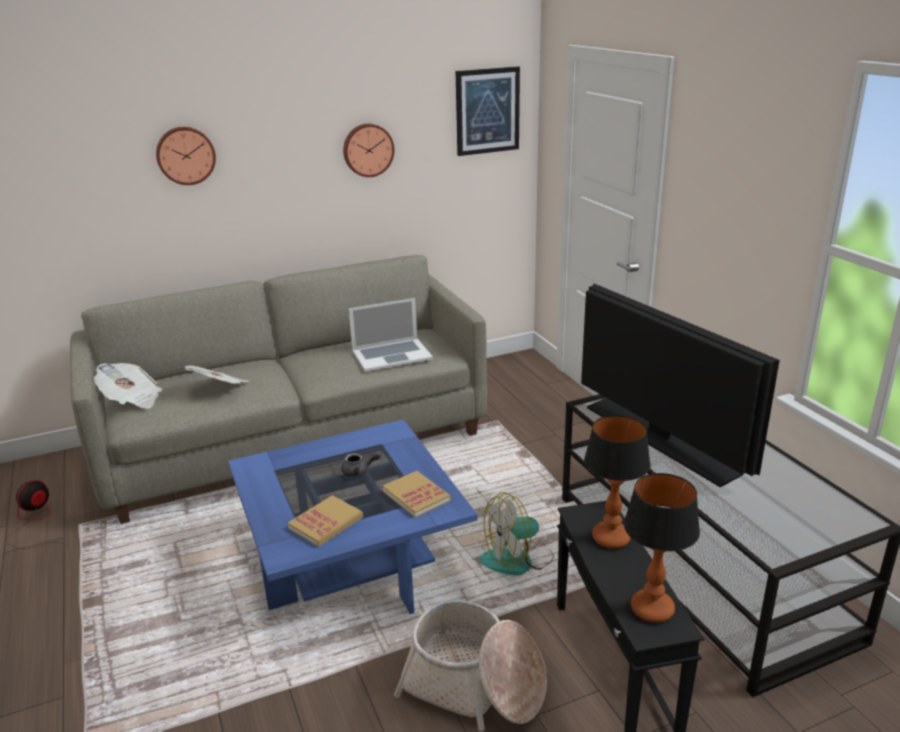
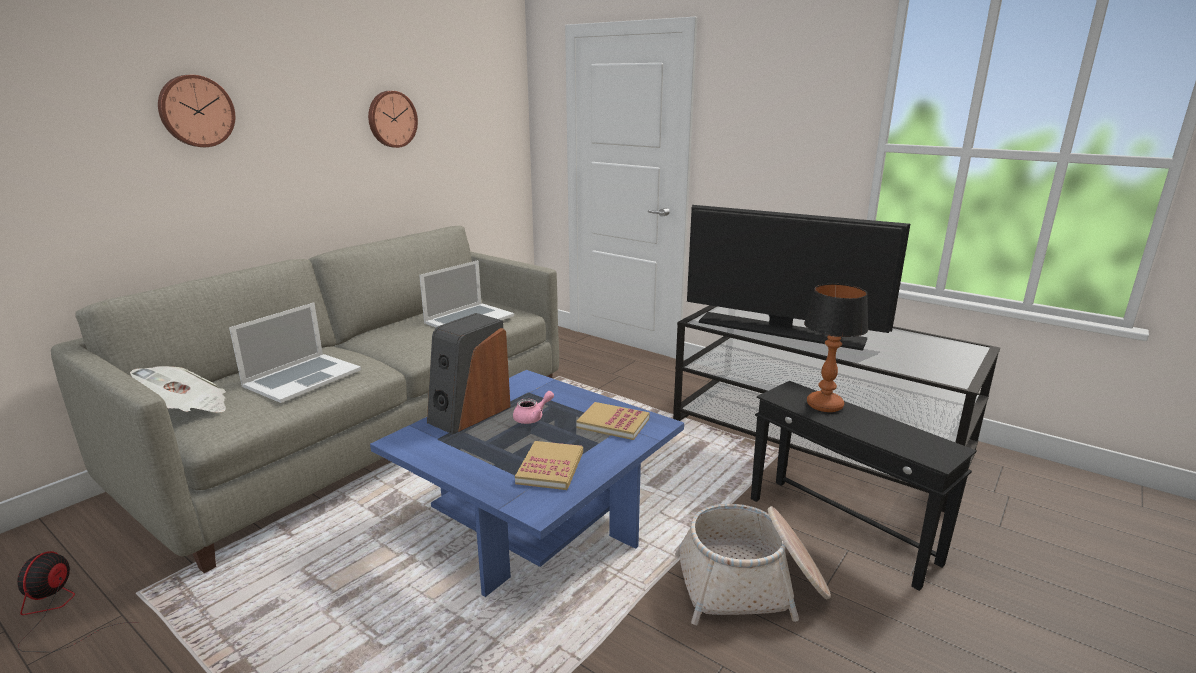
camera: 30 degrees left, 5 degrees down
newspaper [185,365,250,384] -> laptop [229,302,361,403]
grey teapot [341,451,382,477] -> pink teapot [513,391,554,424]
picture [456,66,520,156] -> none
fan [480,492,554,575] -> none
table lamp [624,473,700,623] -> none
none -> speaker [427,313,511,434]

